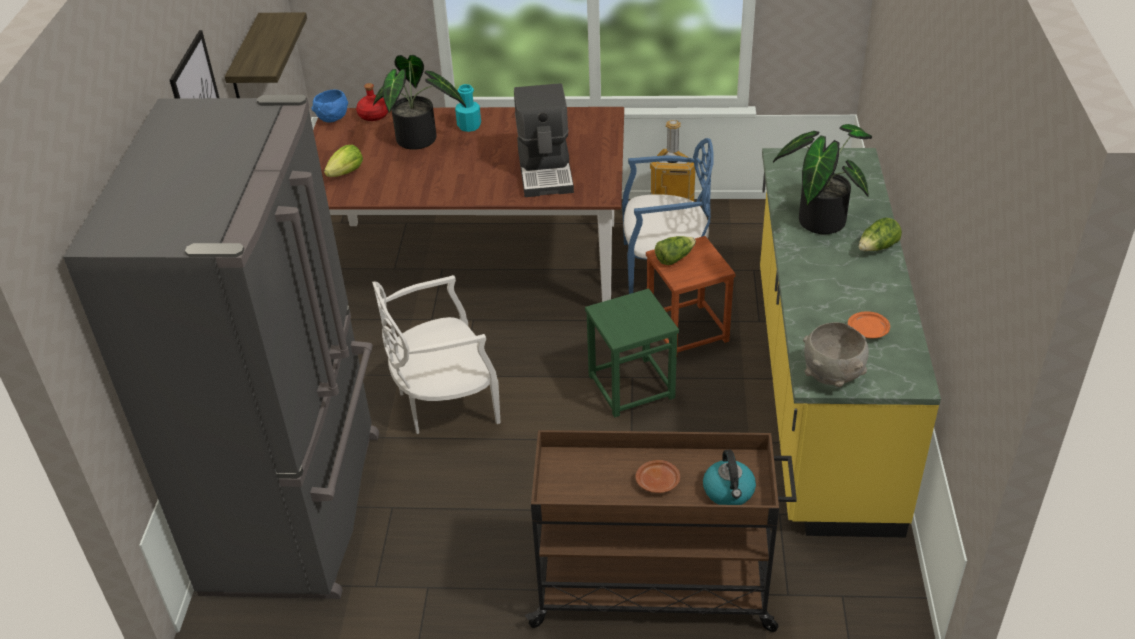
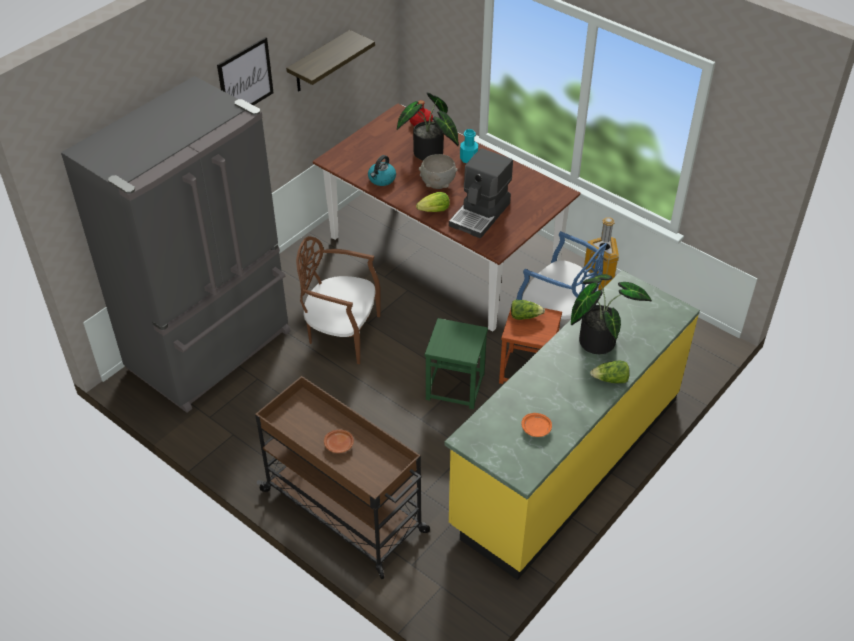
camera: 35 degrees right, 5 degrees up
blue bowl [311,90,348,122] -> none
lettuce [324,145,363,177] -> lettuce moved to [416,192,450,212]
white chair [372,275,501,434] -> brown chair [296,236,381,364]
kettle [703,450,756,505] -> kettle moved to [368,155,396,186]
grey bowl [803,322,869,387] -> grey bowl moved to [419,154,458,189]

